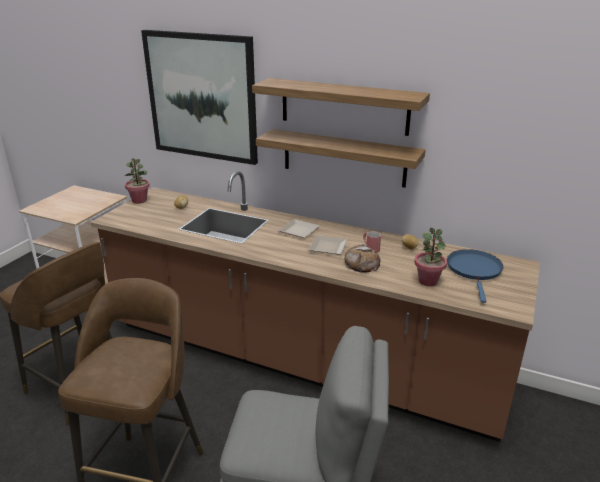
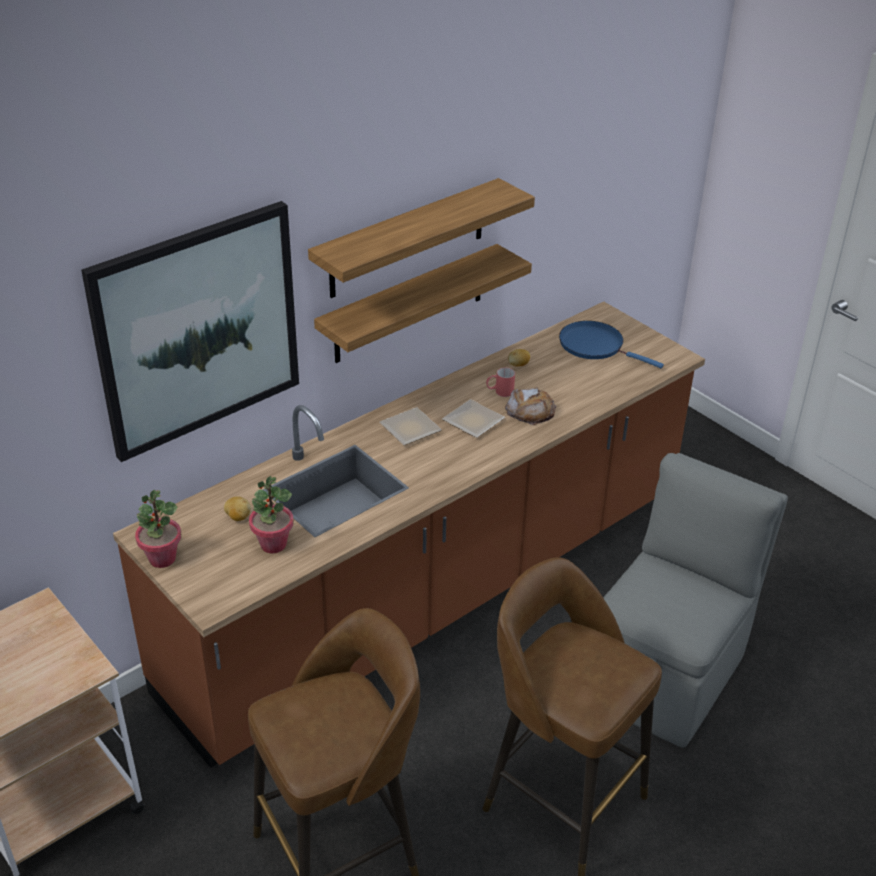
camera: 65 degrees left, 10 degrees up
potted plant [415,228,447,286] -> potted plant moved to [249,476,294,553]

